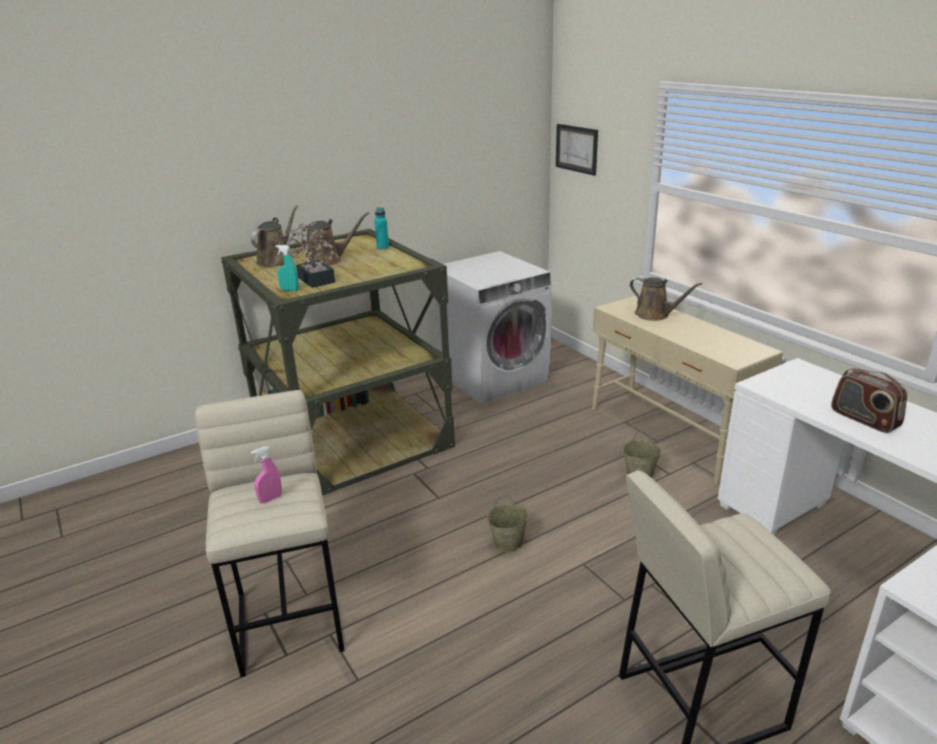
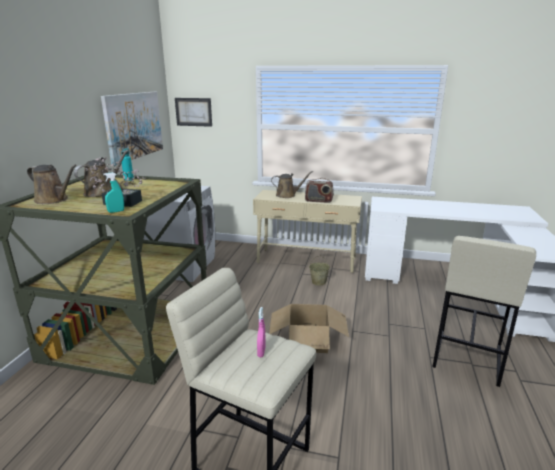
camera: 45 degrees left, 5 degrees down
brown watering can [251,205,298,267] -> brown watering can turned 135 degrees clockwise [27,165,77,204]
beige bucket [487,496,529,552] -> cardboard box [269,304,349,353]
radio [831,368,907,433] -> radio moved to [305,178,334,203]
none -> picture [101,92,163,166]

